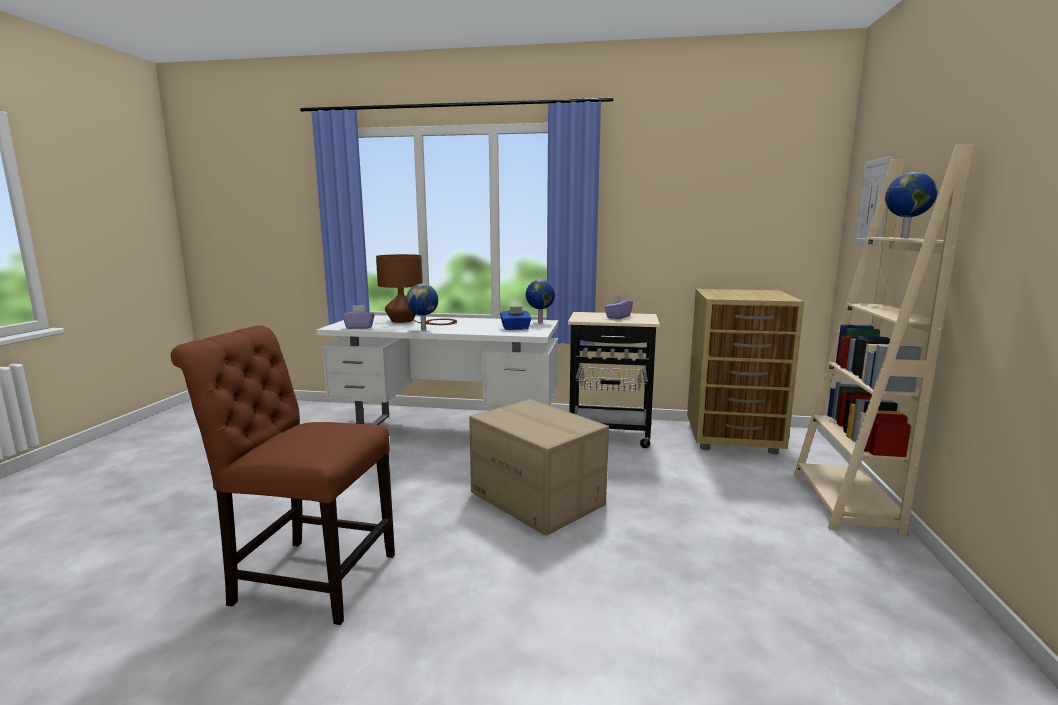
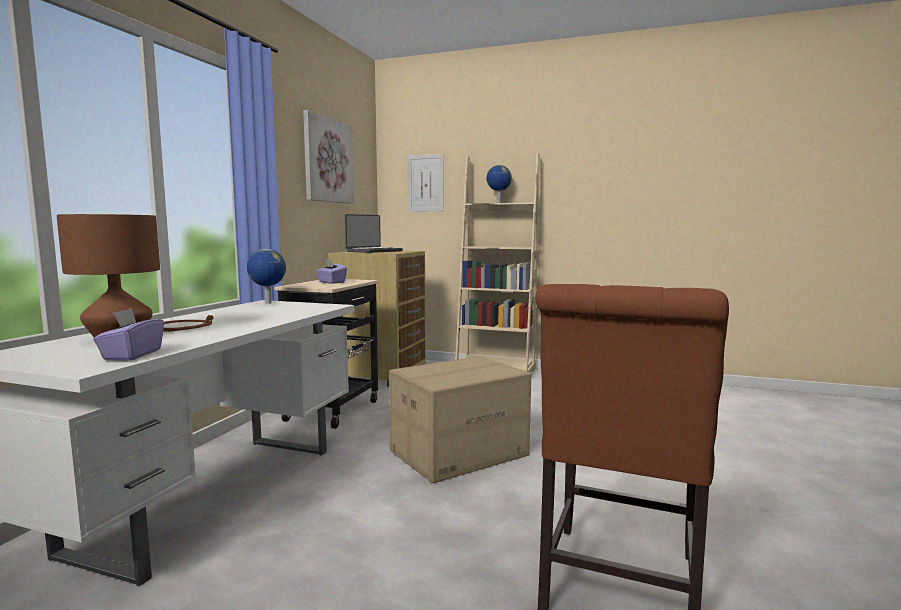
camera: 80 degrees left, 5 degrees down
globe [406,284,438,330] -> none
blue tissue box [500,307,532,330] -> none
none -> picture [303,110,354,204]
none -> laptop [345,214,403,253]

